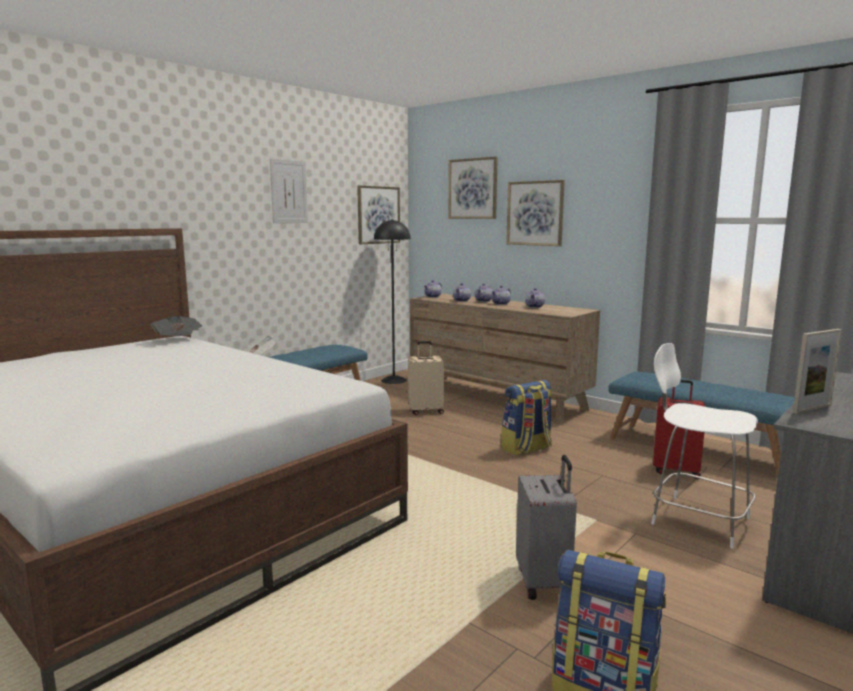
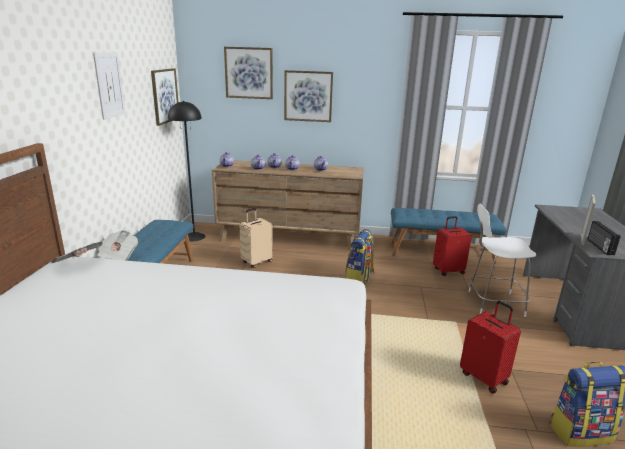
camera: 35 degrees left, 10 degrees up
grey suitcase [516,455,577,600] -> red suitcase [460,301,521,394]
none -> radio [587,221,621,255]

